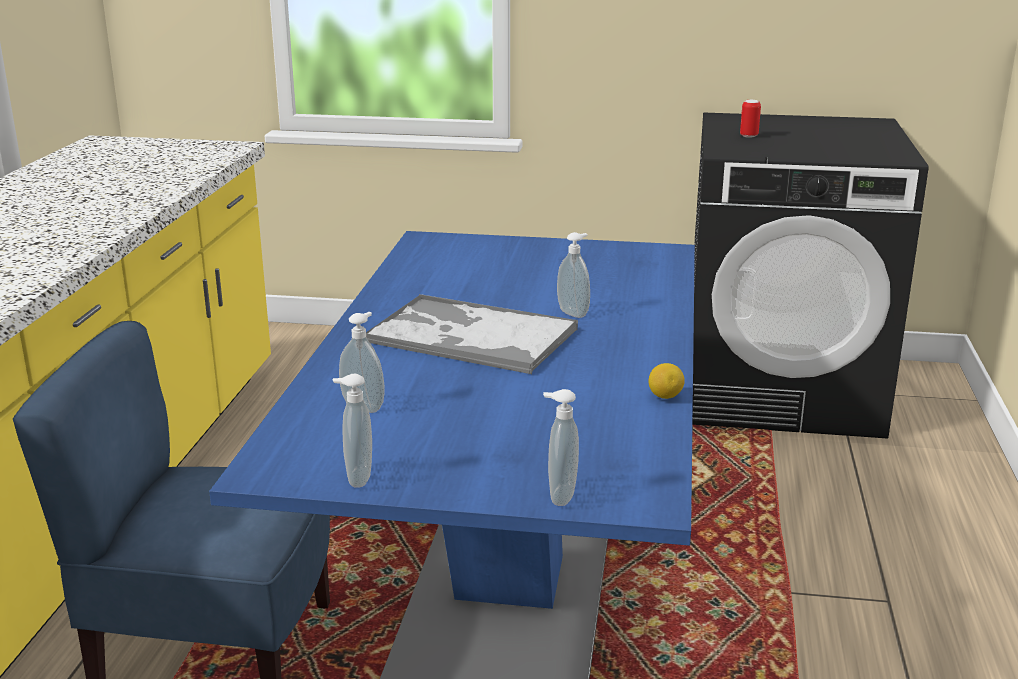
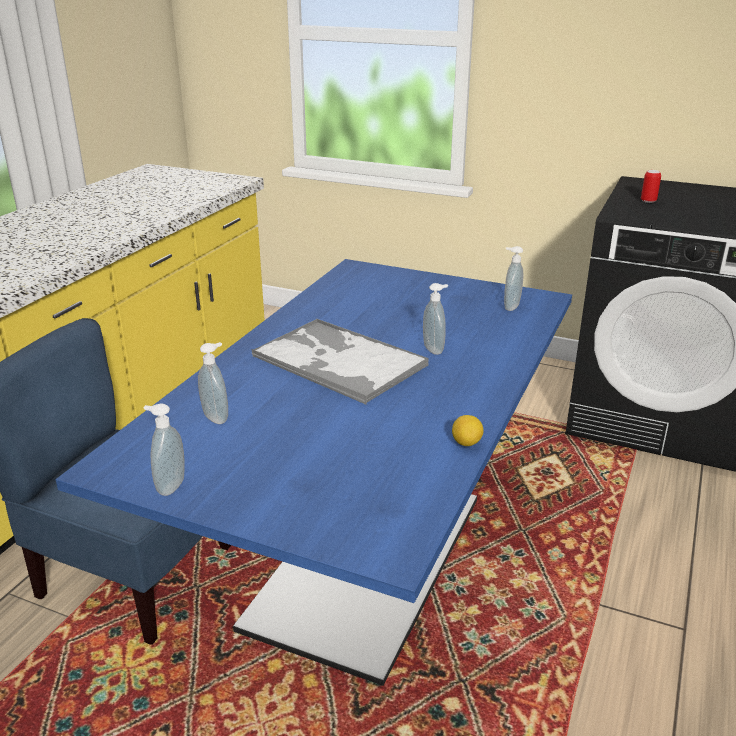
camera: 15 degrees right, 5 degrees up
soap dispenser [543,389,579,506] -> soap dispenser moved to [504,246,523,311]

